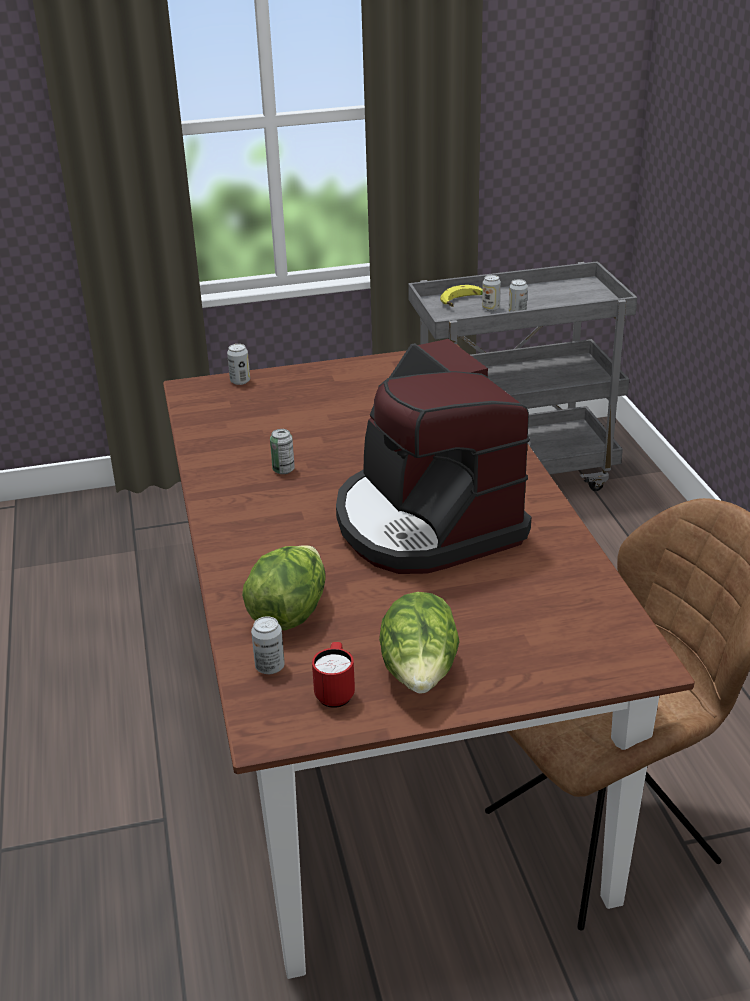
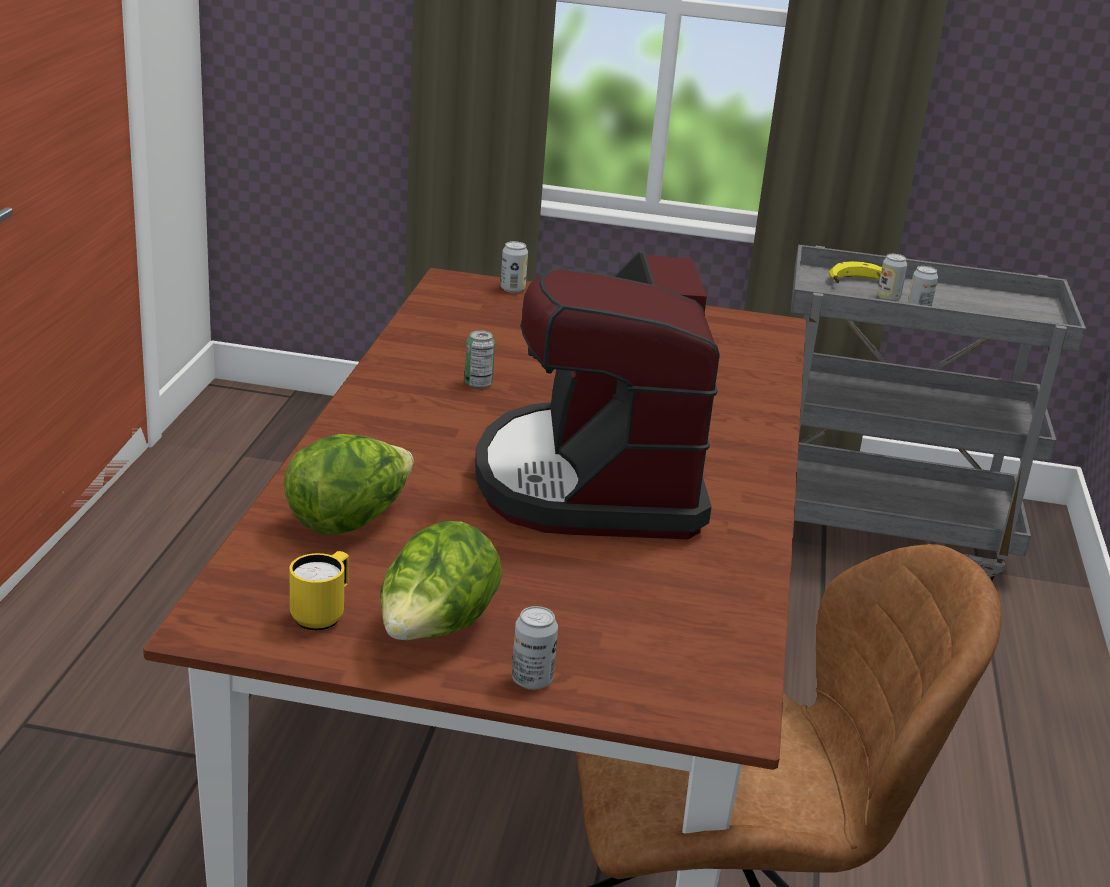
camera: 20 degrees right, 5 degrees down
can [251,616,285,674] -> can moved to [512,606,558,690]
red mug [312,642,355,708] -> yellow mug [289,551,349,631]

